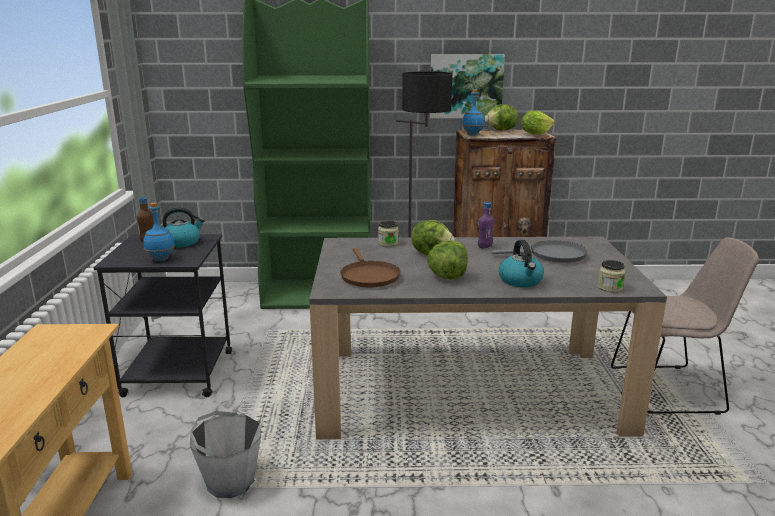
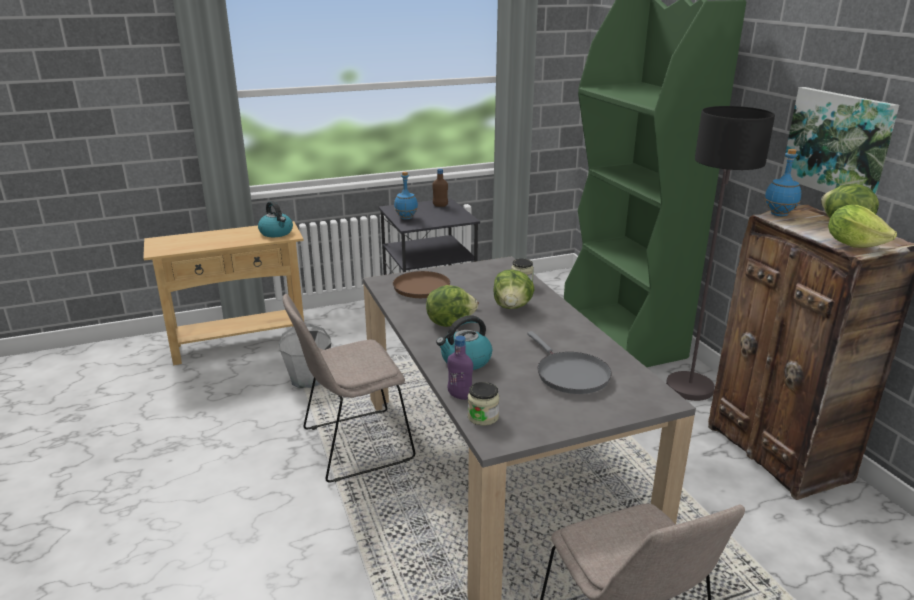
camera: 70 degrees right, 5 degrees up
kettle [162,207,205,248] -> kettle moved to [258,201,293,237]
brown frying pan [340,248,400,287] -> brown frying pan turned 75 degrees clockwise [393,271,479,304]
purple bottle [478,202,494,249] -> purple bottle moved to [447,336,473,400]
none -> beige chair [283,294,415,482]

